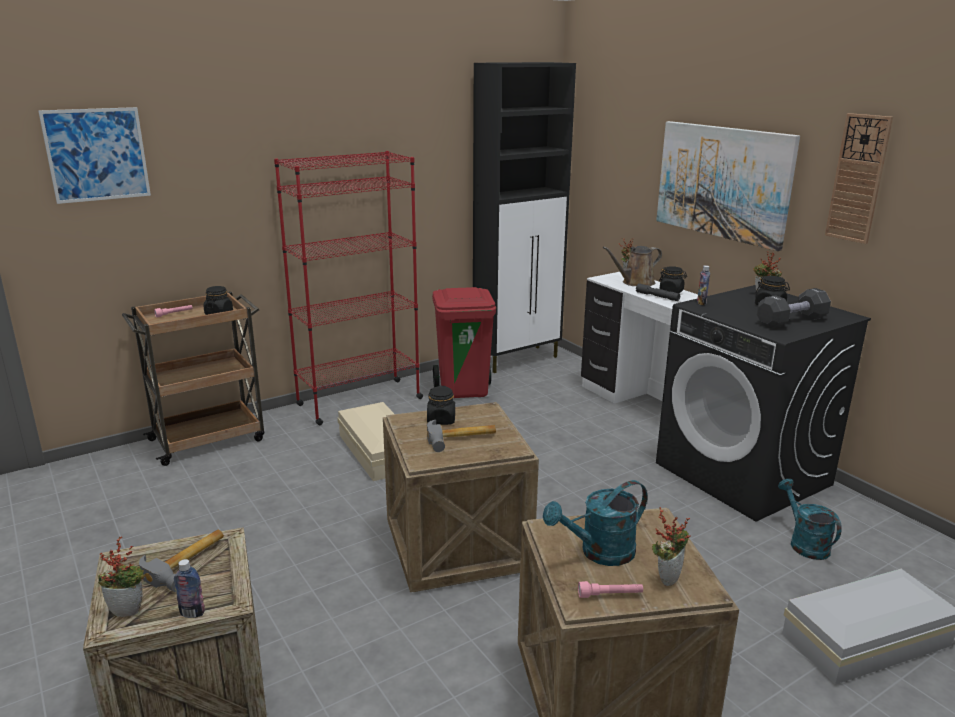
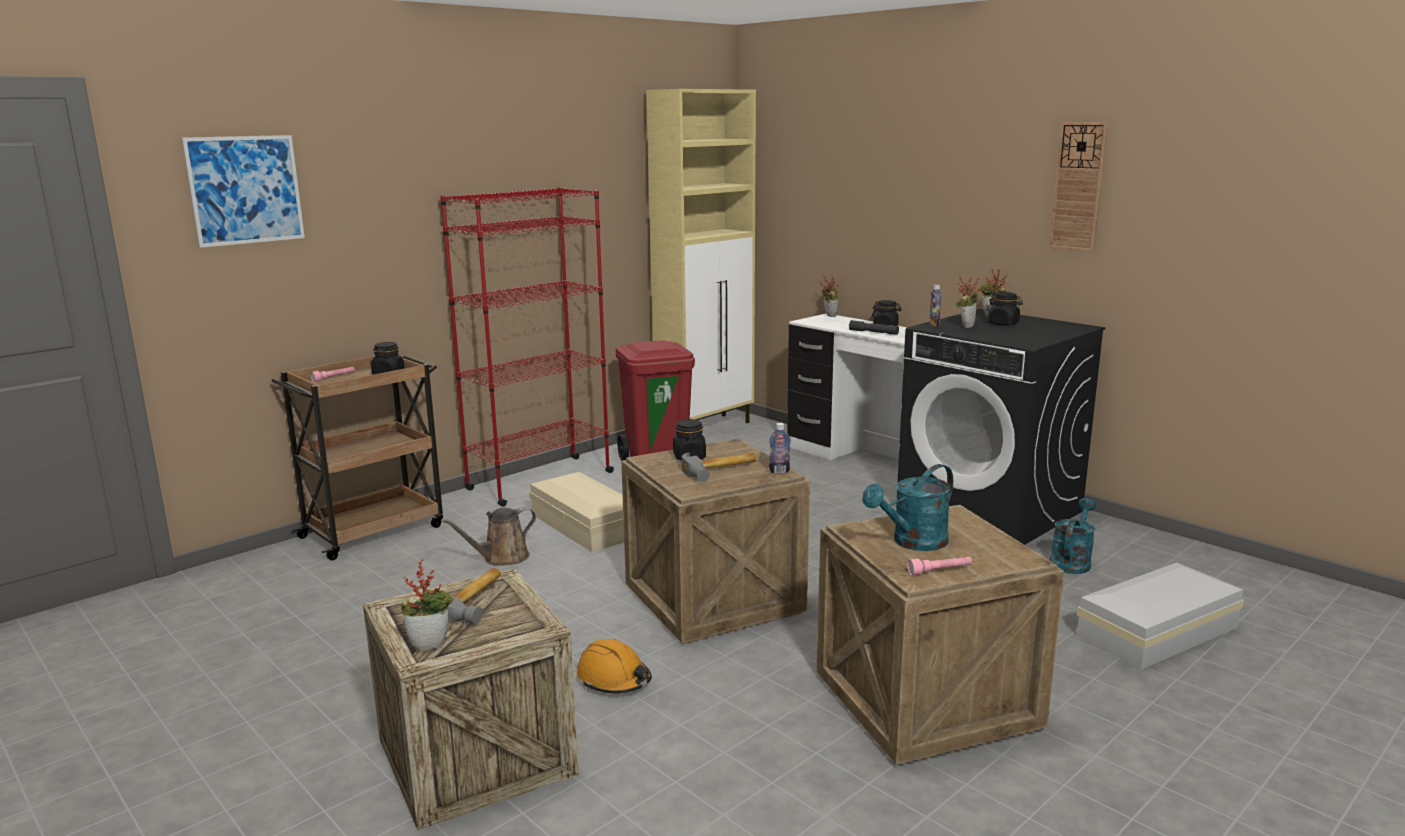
camera: 10 degrees left, 5 degrees down
bottle [174,559,205,618] -> bottle moved to [769,423,791,474]
black cabinet [473,62,576,373] -> beige cabinet [646,89,756,423]
brown watering can [603,246,662,286] -> brown watering can moved to [441,507,536,566]
potted plant [652,507,690,586] -> potted plant moved to [955,275,981,328]
picture [656,121,800,251] -> none
black dumbbell [757,288,831,329] -> none
turquoise watering can [778,479,842,560] -> turquoise watering can turned 60 degrees clockwise [1050,498,1096,574]
none -> orange hard hat [577,639,652,694]

